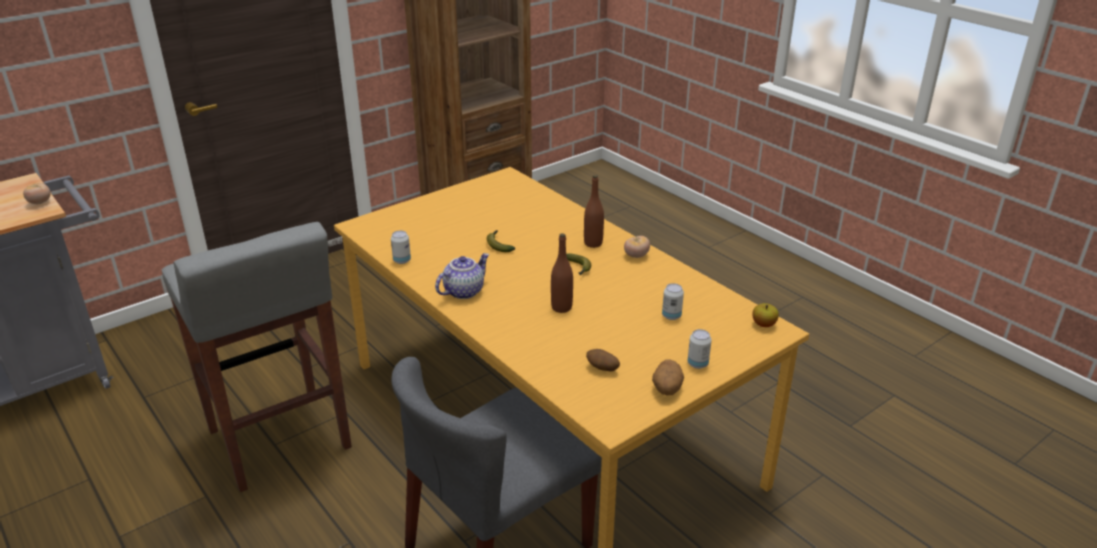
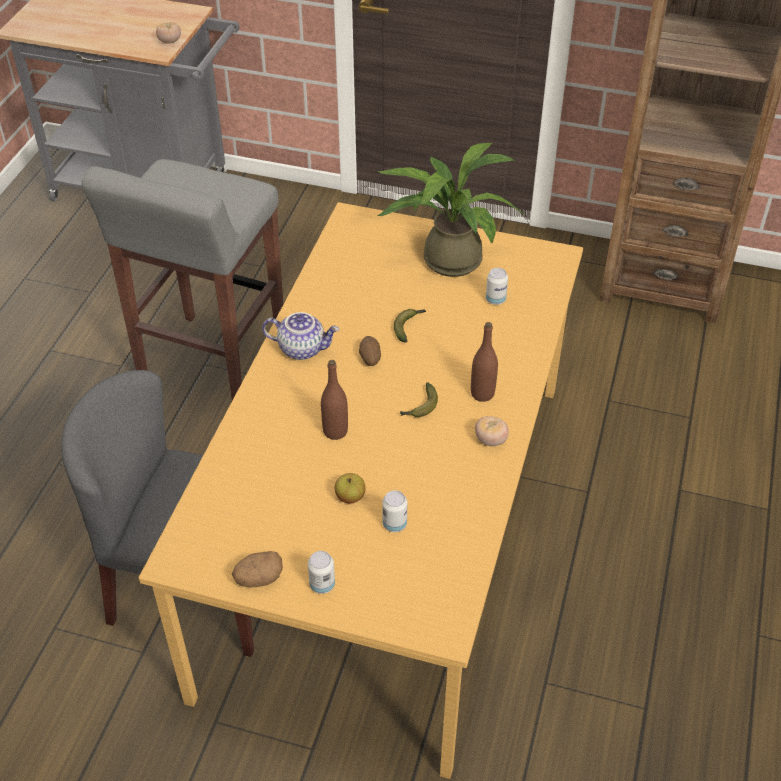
camera: 55 degrees right, 15 degrees up
can [391,230,411,264] -> can moved to [486,268,508,305]
potato [586,349,620,371] -> potato moved to [359,336,381,366]
apple [752,303,779,327] -> apple moved to [335,473,366,504]
none -> potted plant [377,143,523,277]

